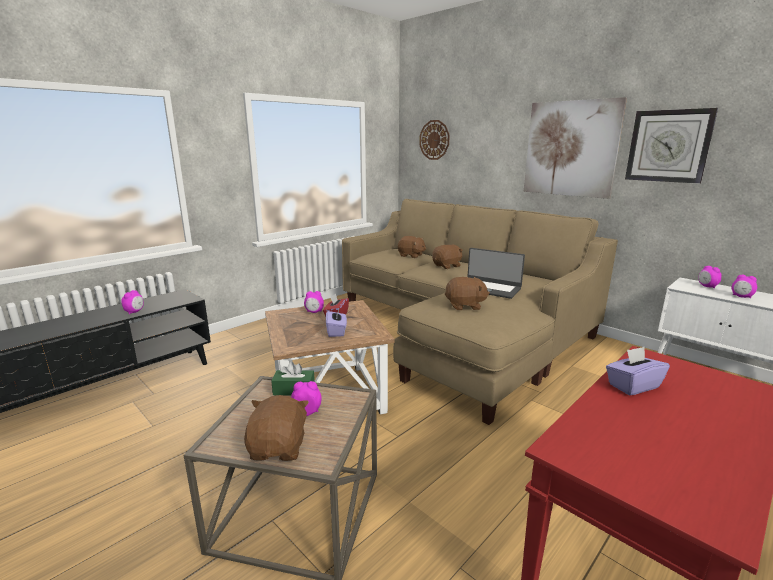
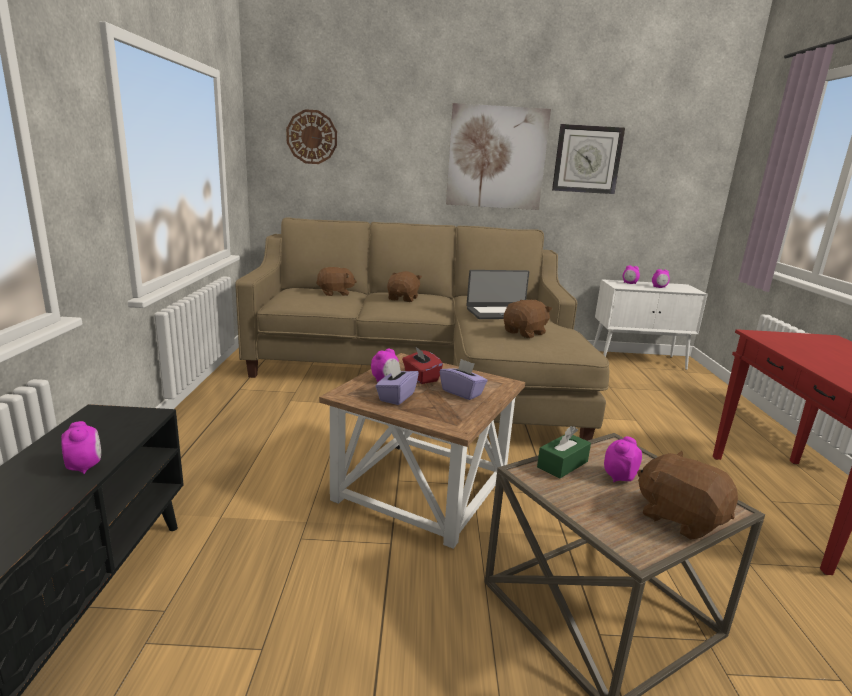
camera: 45 degrees left, 0 degrees up
purple tissue box [606,347,670,395] -> purple tissue box moved to [375,362,419,405]

